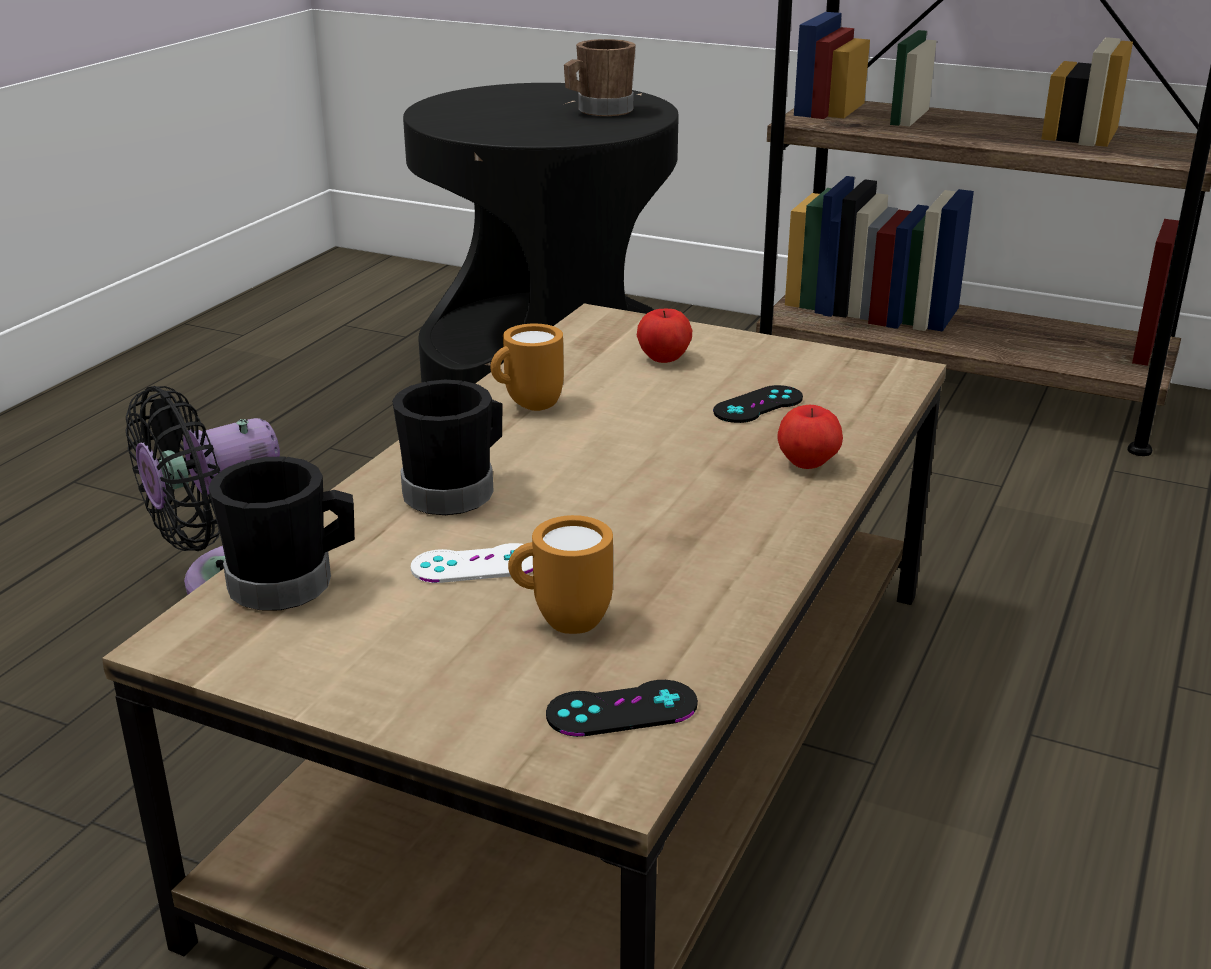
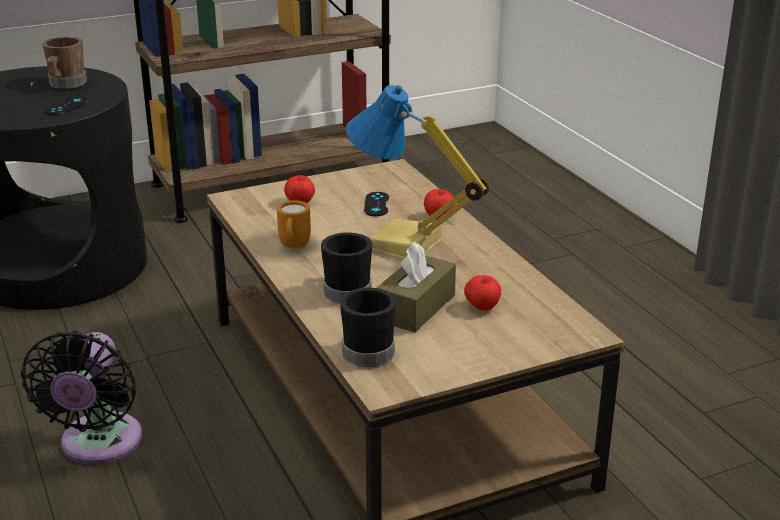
camera: 50 degrees left, 0 degrees up
white game controller [410,543,533,583] -> brown tissue box [376,241,456,333]
orange mug [508,515,613,634] -> apple [464,275,501,311]
black game controller [546,680,698,737] -> black game controller moved to [45,97,88,115]
none -> table lamp [346,85,489,259]

